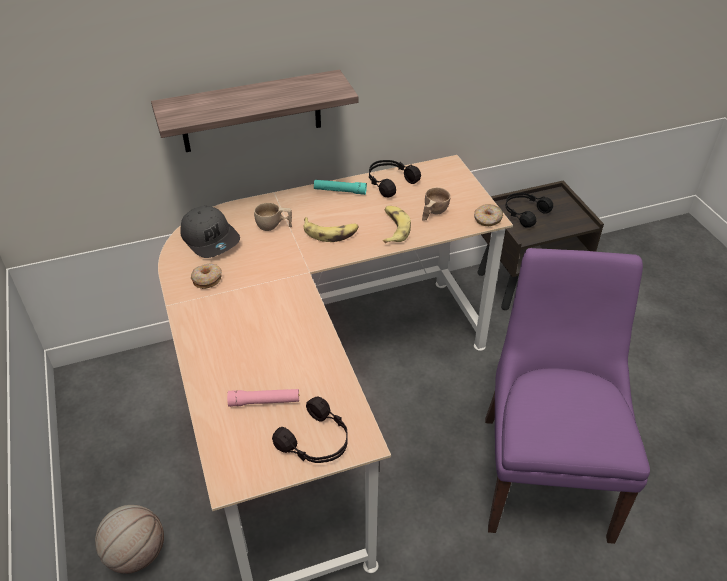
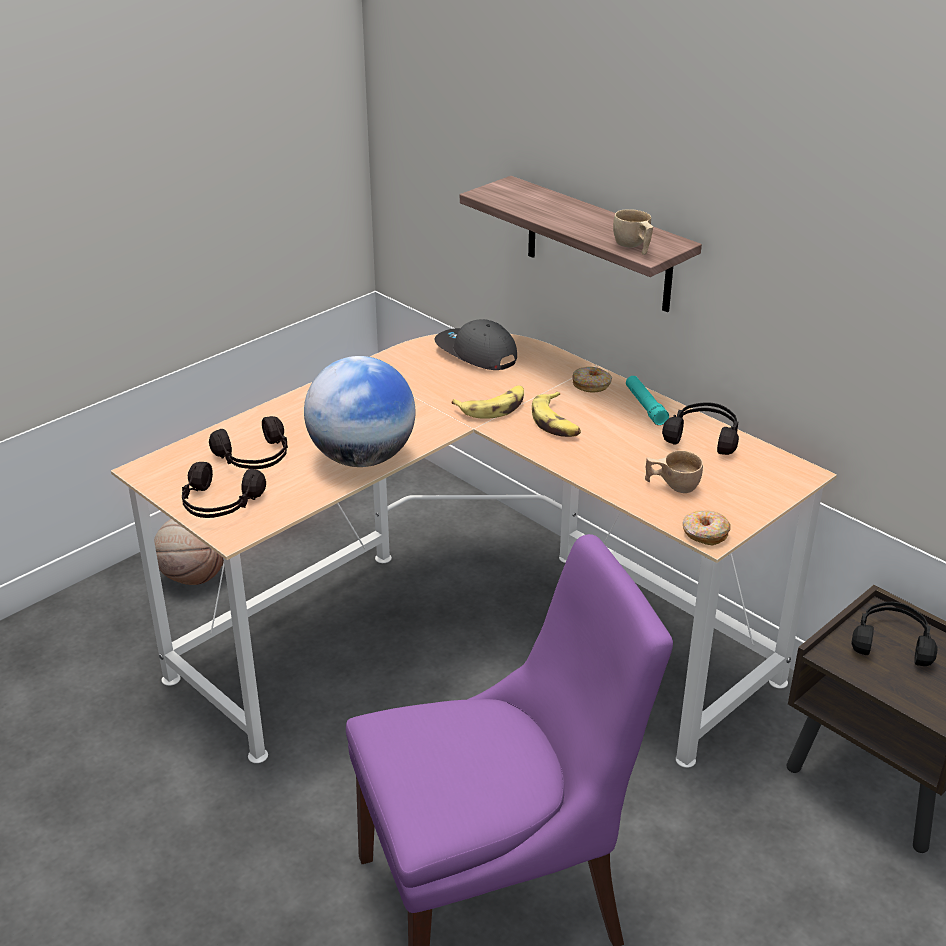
camera: 65 degrees right, 10 degrees down
grey cap [180,205,240,258] -> grey cap turned 105 degrees clockwise [435,319,517,370]
donut [191,263,222,289] -> donut moved to [572,367,612,393]
pink flashlight [227,389,299,407] -> black headphones [209,416,288,469]
beige cup [254,203,292,231] -> beige cup moved to [613,209,653,255]
banana [383,206,411,243] -> banana moved to [452,386,524,419]
none -> globe [304,356,415,467]

